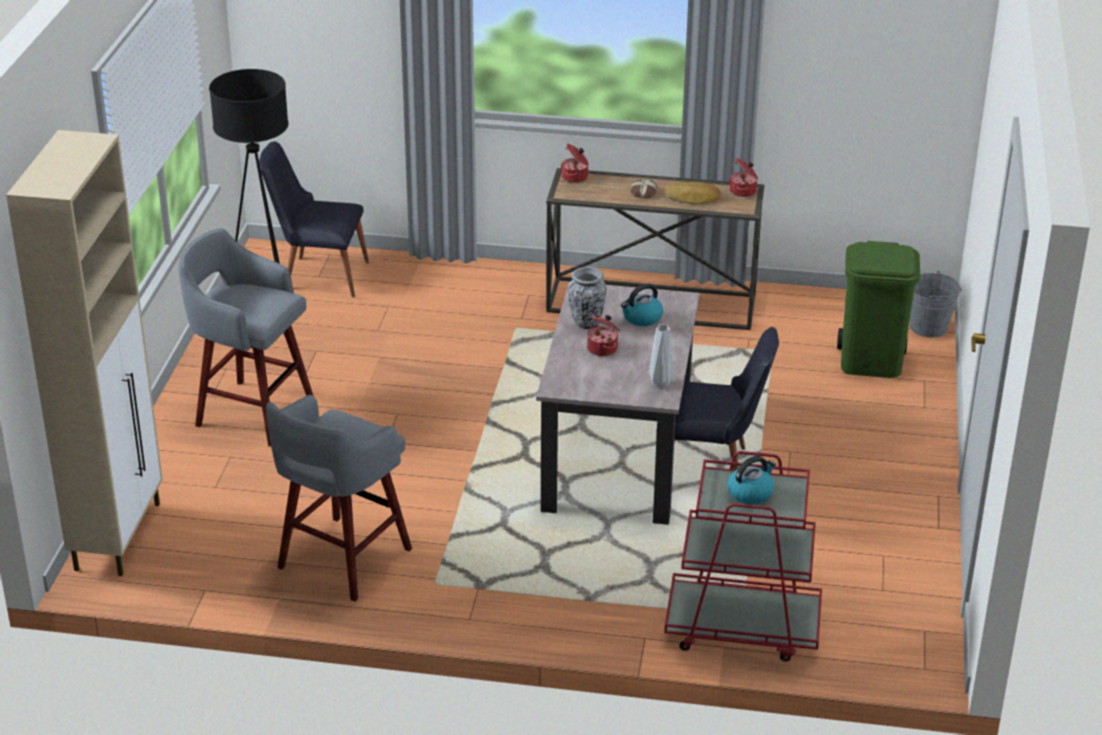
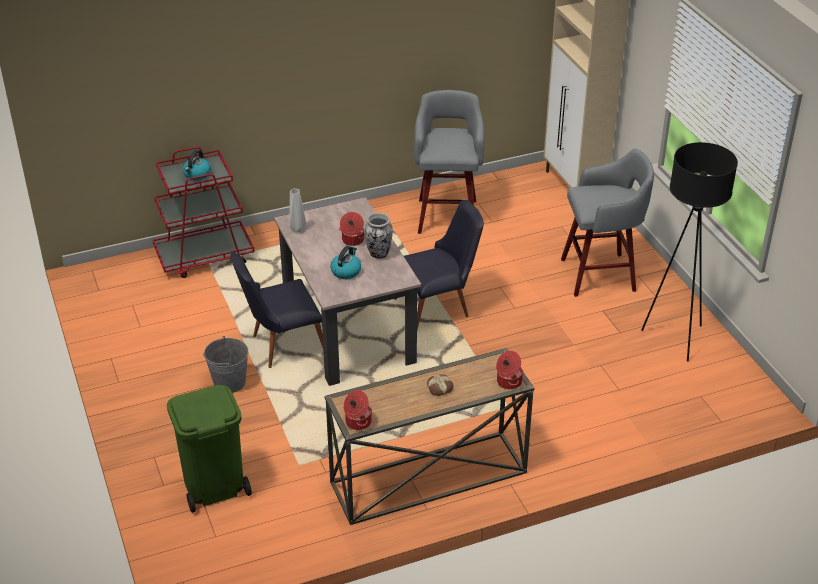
camera: 150 degrees right, 5 degrees up
black chair [259,141,369,297] -> black chair moved to [394,200,484,330]
bread [665,182,721,204] -> none
grey bucket [910,271,962,337] -> grey bucket moved to [203,336,248,393]

